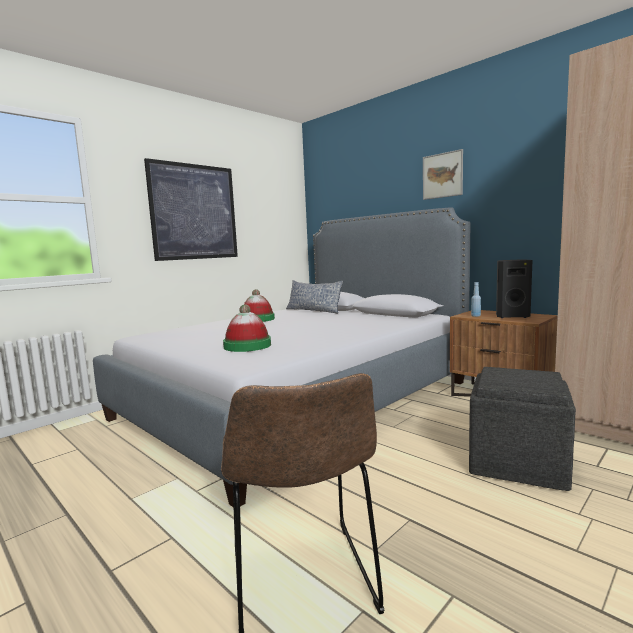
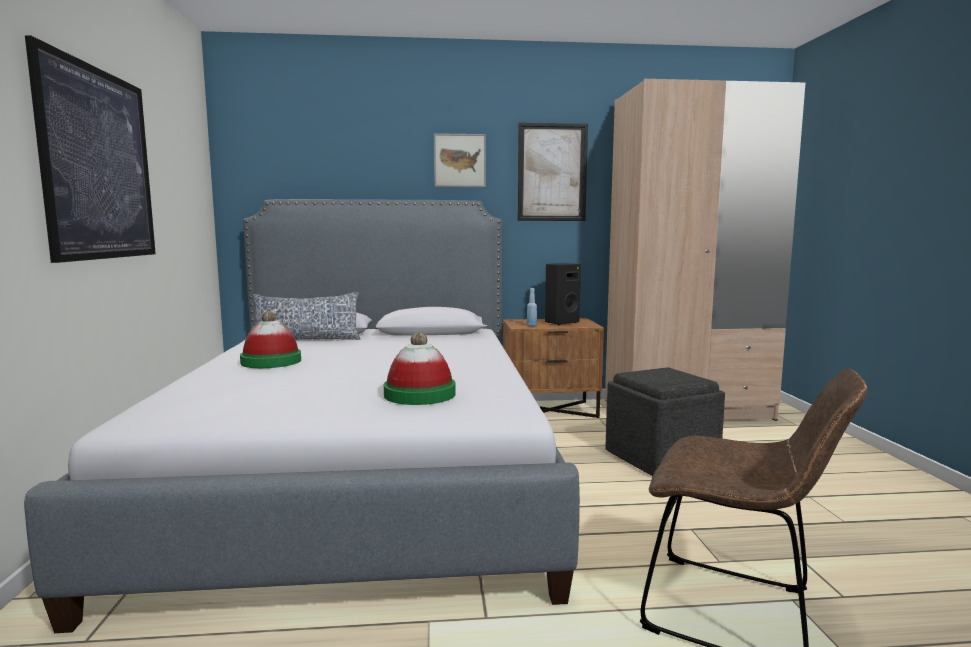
camera: 50 degrees left, 0 degrees up
none -> picture [518,123,588,221]

